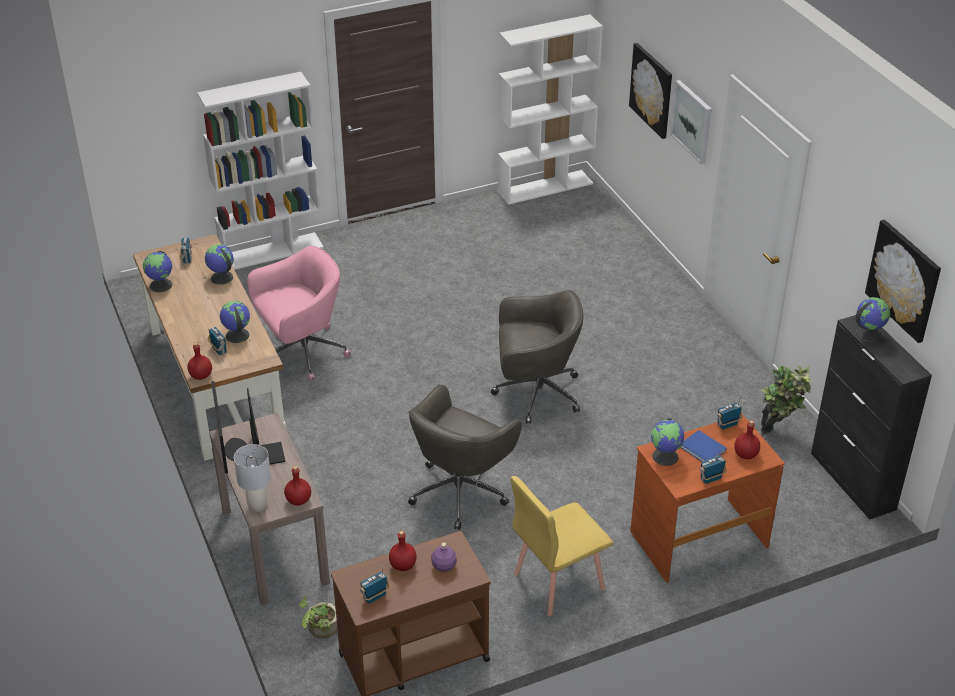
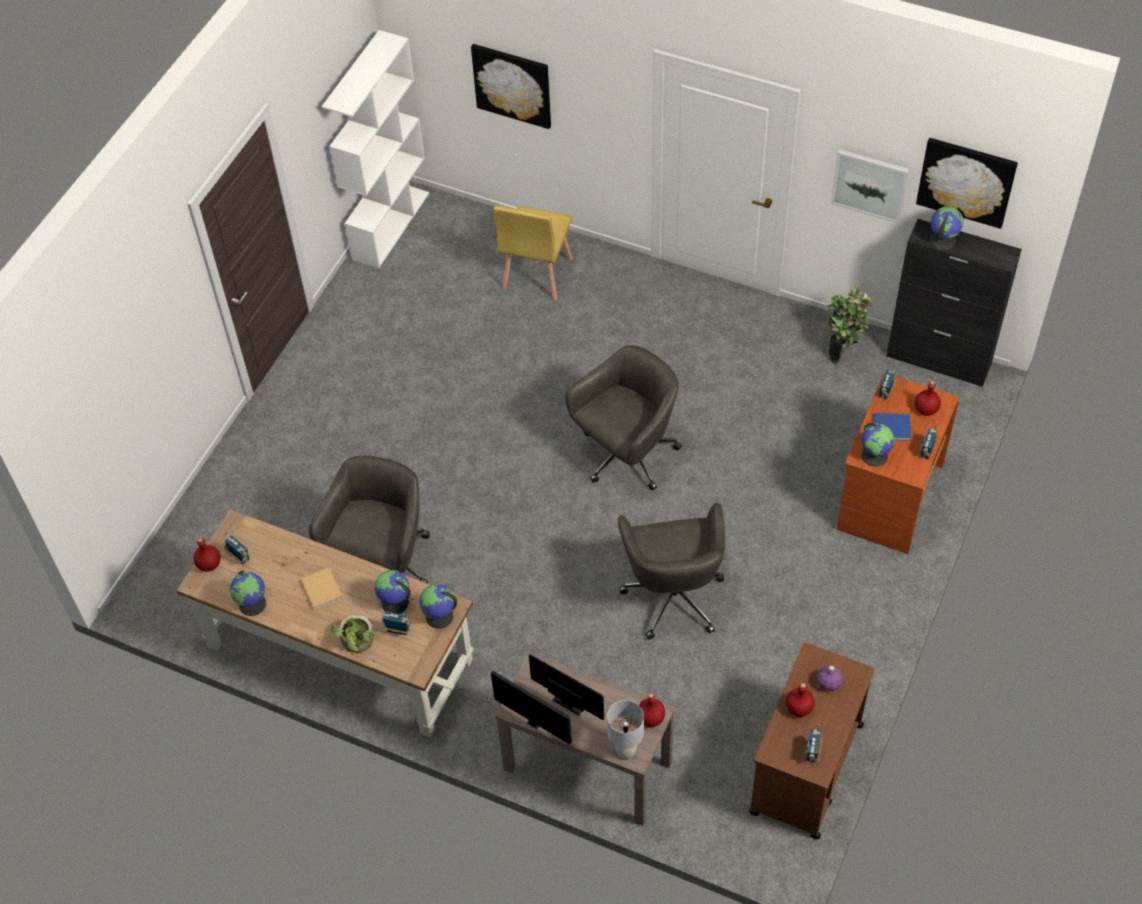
camera: 40 degrees left, 15 degrees up
red bottle [187,342,212,380] -> red bottle moved to [194,538,221,572]
white bookcase [197,72,324,270] -> none
globe [205,244,234,285] -> globe moved to [420,584,457,629]
pink office chair [247,246,351,381] -> grey office chair [309,455,430,583]
potted plant [299,595,338,639] -> potted plant moved to [331,615,376,653]
yellow chair [511,476,613,616] -> yellow chair moved to [493,206,573,300]
picture [670,80,712,164] -> picture moved to [831,149,909,224]
none -> beige book [301,567,343,610]

